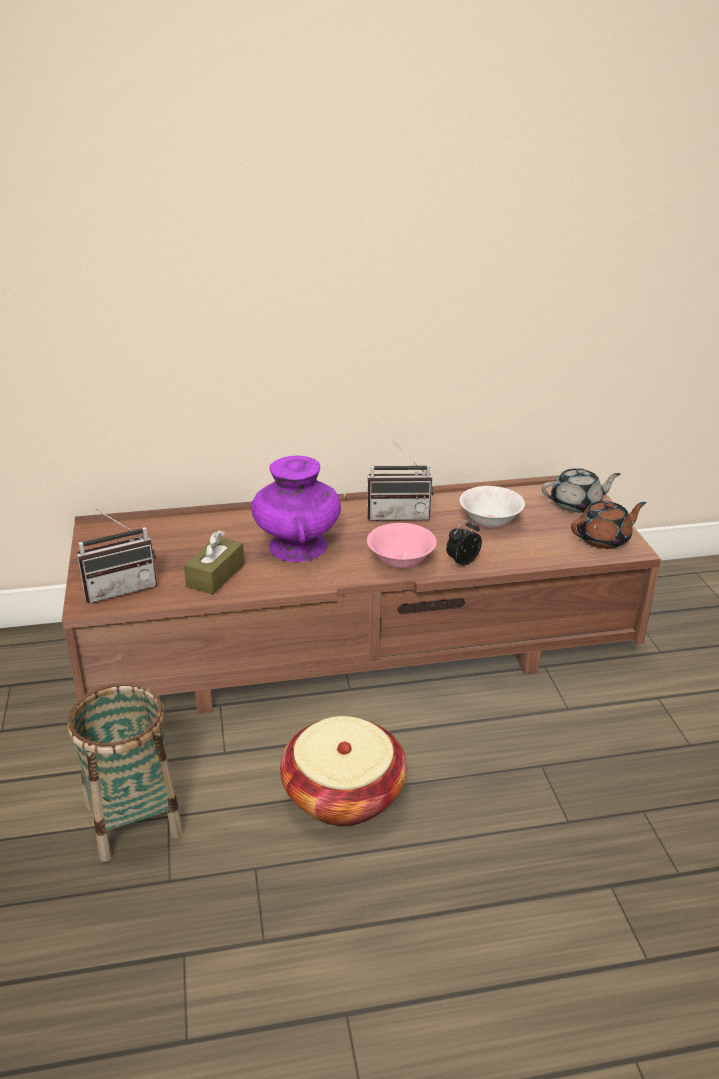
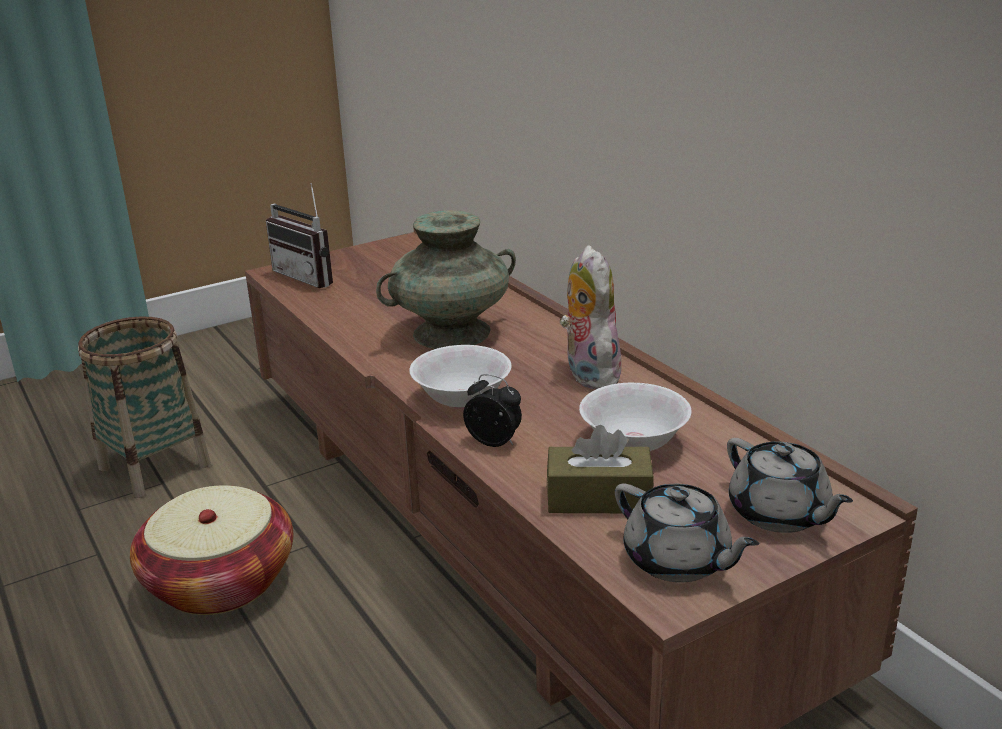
camera: 70 degrees right, 5 degrees down
brown tissue box [184,530,244,595] -> brown tissue box moved to [547,425,654,513]
purple vase [251,456,341,562] -> turquoise vase [376,210,516,349]
radio [367,441,434,521] -> plush toy [560,245,622,389]
pink bowl [367,523,437,569] -> white bowl [409,345,512,409]
brown teapot [571,501,646,549] -> grey teapot [615,483,759,582]

